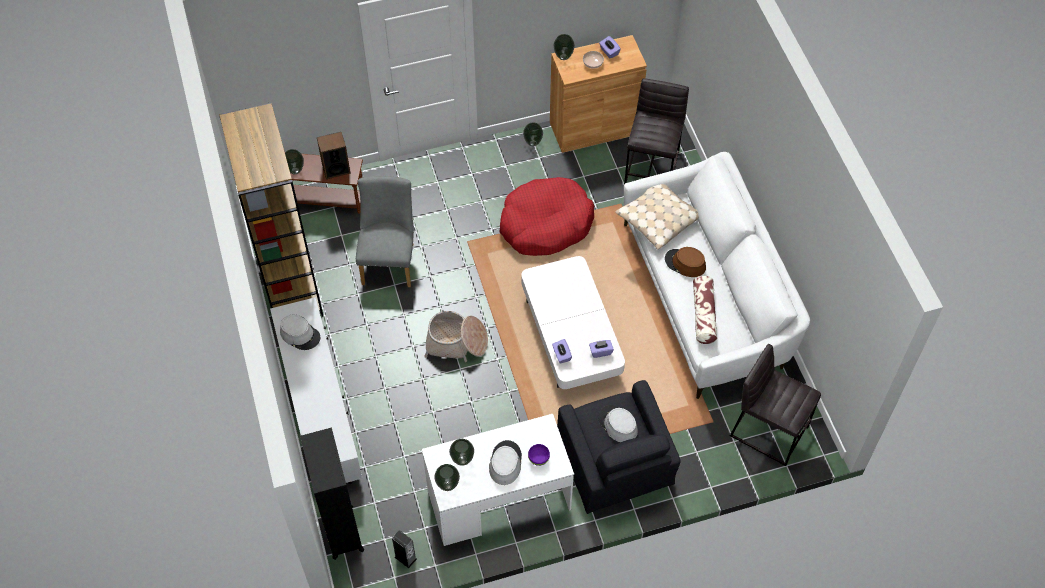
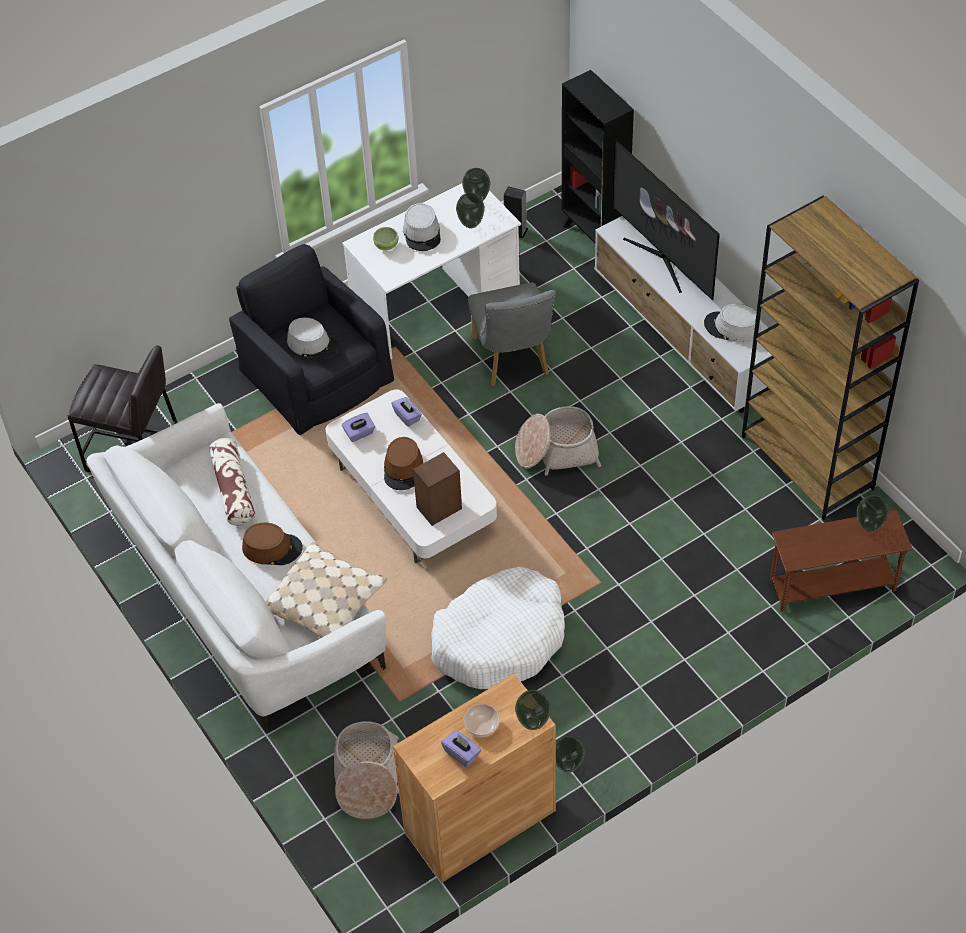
camera: 165 degrees right, 5 degrees down
speaker [317,132,351,179] -> speaker moved to [413,452,462,526]
grey chair [356,176,414,287] -> grey chair moved to [468,282,556,386]
red dog bed [499,177,594,256] -> white dog bed [431,566,565,689]
purple bowl [528,444,550,466] -> green bowl [373,227,399,250]
grey stool [624,78,689,184] -> basket [334,721,399,819]
none -> brown hat [384,437,423,490]
none -> television [613,140,720,300]

